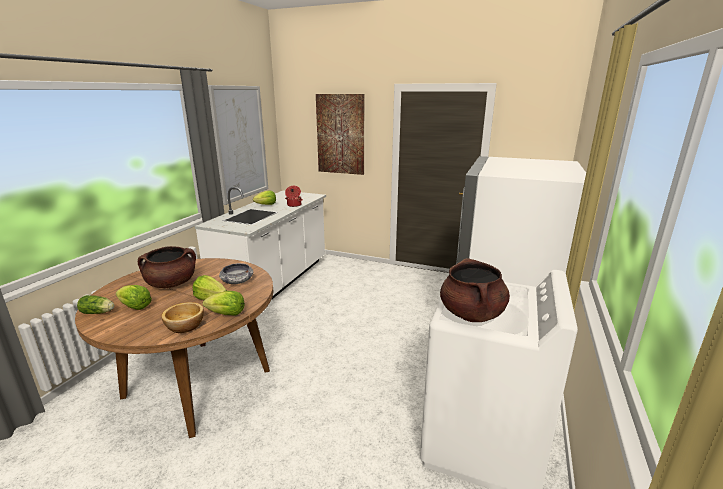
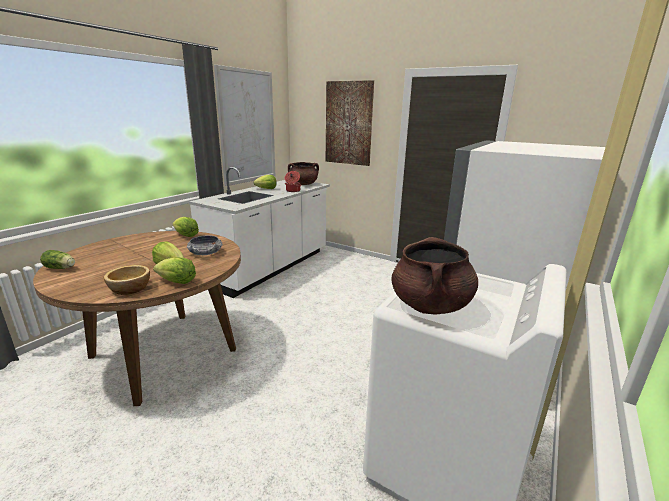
camera: 10 degrees right, 0 degrees up
lettuce [115,285,152,310] -> lettuce moved to [173,217,199,237]
brown cooking pot [138,246,196,288] -> brown cooking pot moved to [288,162,319,185]

